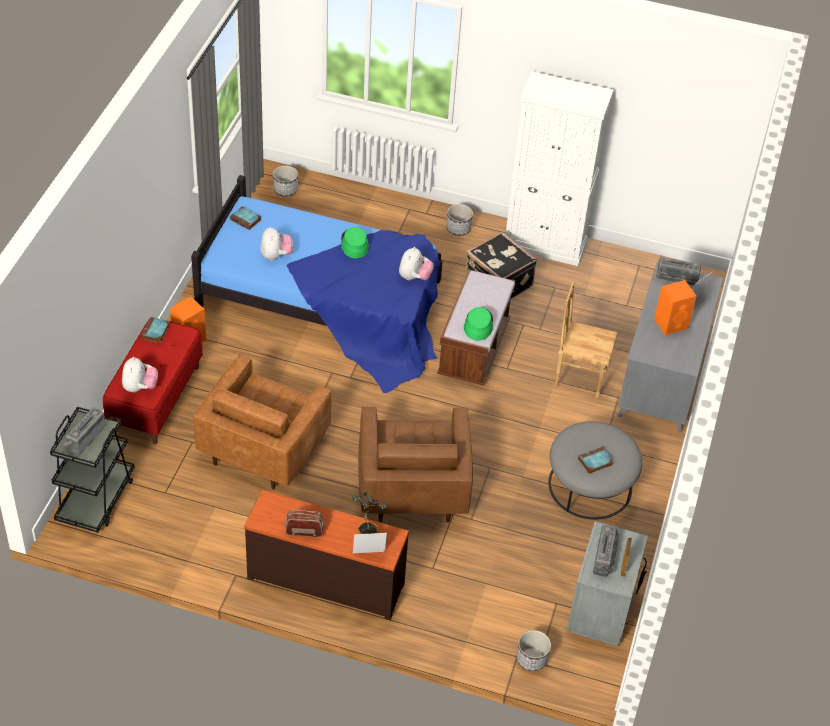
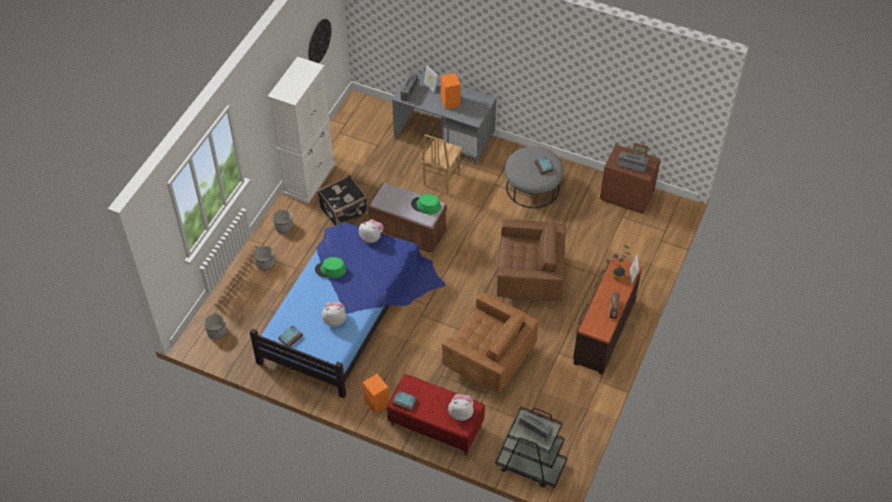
camera: 80 degrees left, 5 degrees up
planter [517,630,551,671] -> planter moved to [254,246,275,270]
grey nightstand [567,521,648,646] -> brown nightstand [600,144,661,214]
none -> wall clock [308,19,331,63]

